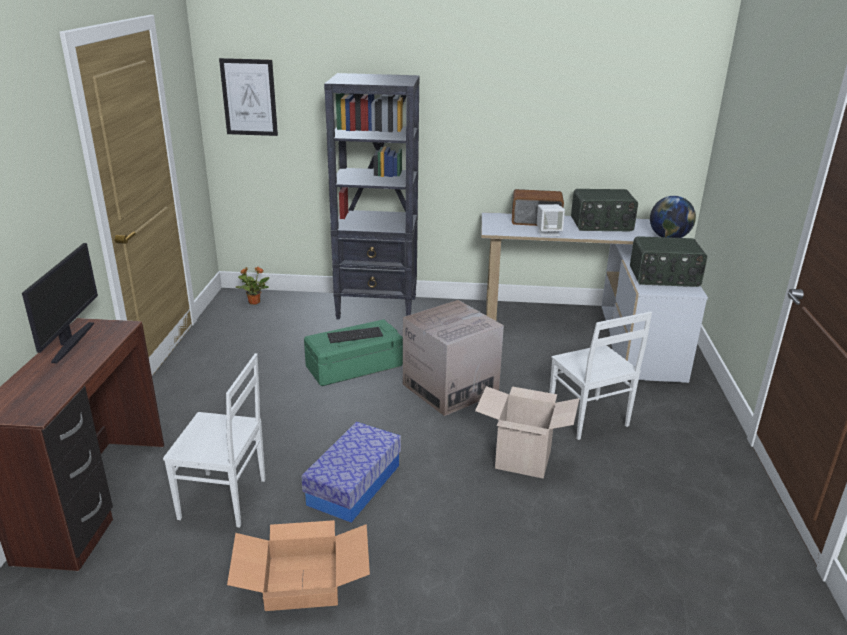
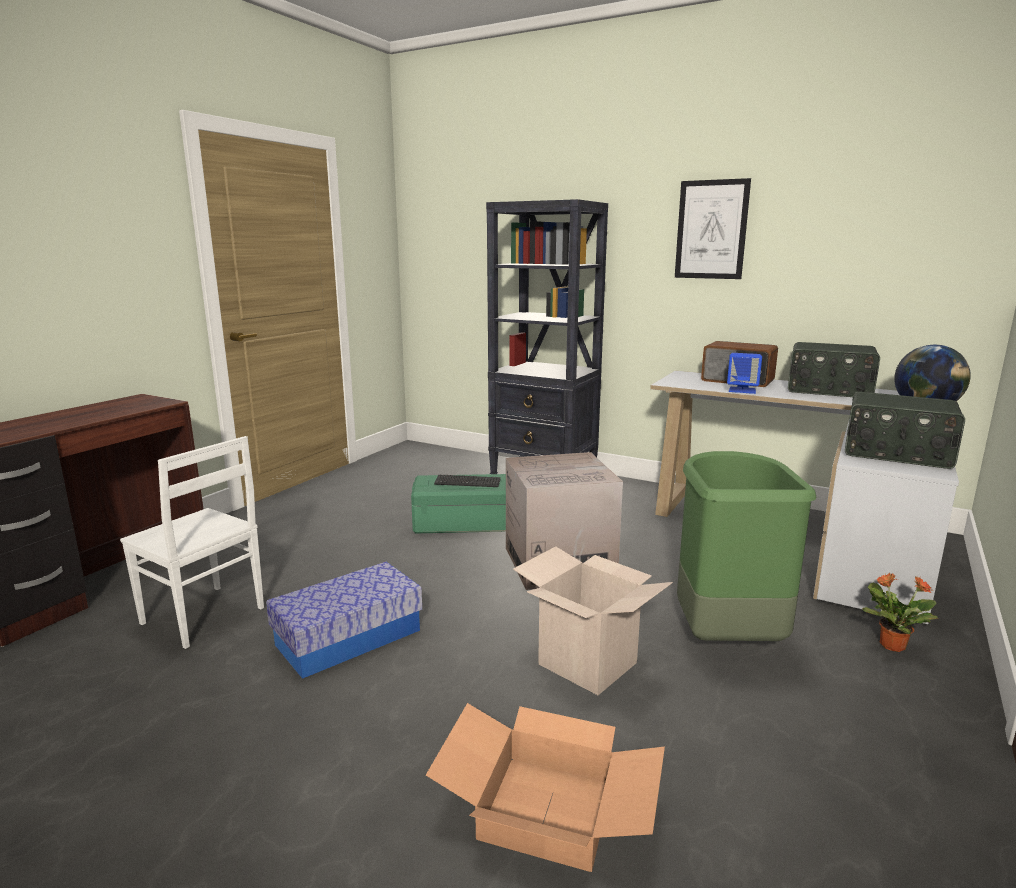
camera: 25 degrees right, 10 degrees down
monitor [22,243,98,363] -> none
picture [219,58,278,136] -> picture moved to [675,178,751,279]
cardboard box [227,520,370,611] -> cardboard box moved to [426,703,665,872]
potted plant [235,267,269,305] -> potted plant moved to [863,573,938,652]
white speaker [537,204,565,236] -> blue speaker [727,353,762,394]
white chair [549,311,652,440] -> green trash can [677,451,816,641]

